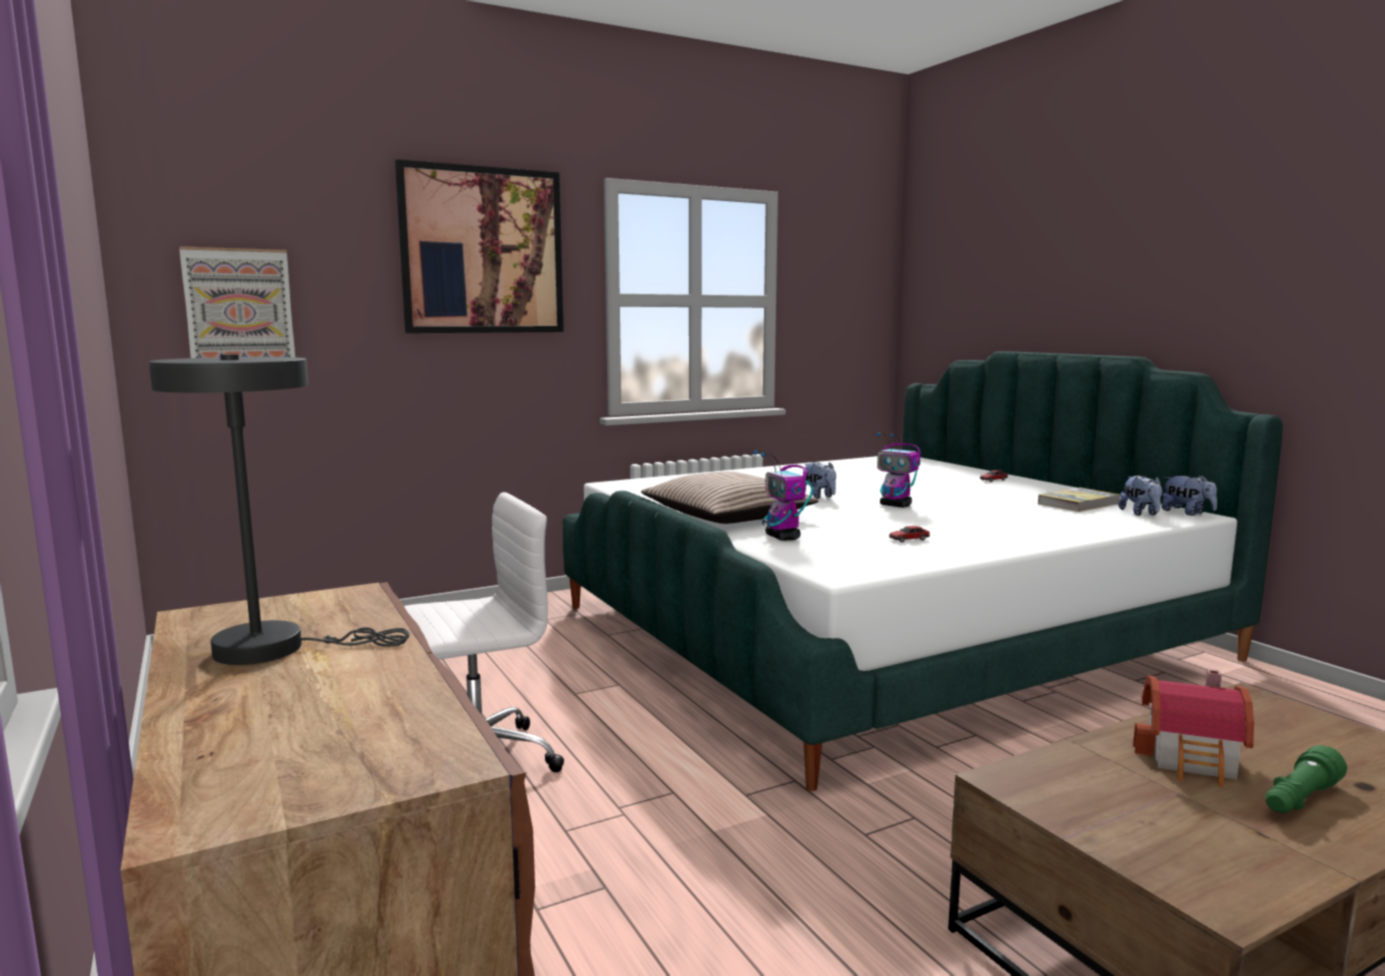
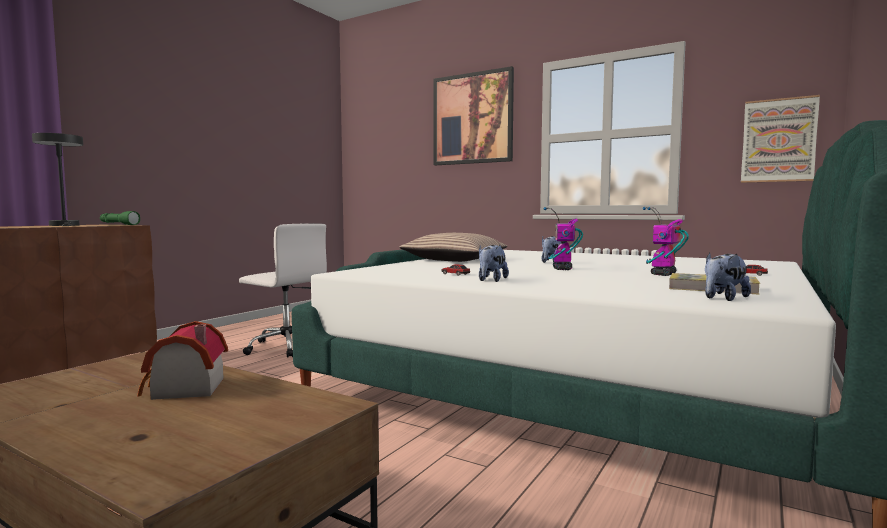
camera: 60 degrees right, 5 degrees down
picture [179,246,295,358] -> picture moved to [741,95,820,183]
toy robot [754,450,813,541] -> toy robot moved to [643,207,689,276]
plush toy [1162,475,1217,516] -> plush toy moved to [479,245,509,282]
green flashlight [1265,745,1347,813] -> green flashlight moved to [100,211,140,225]

